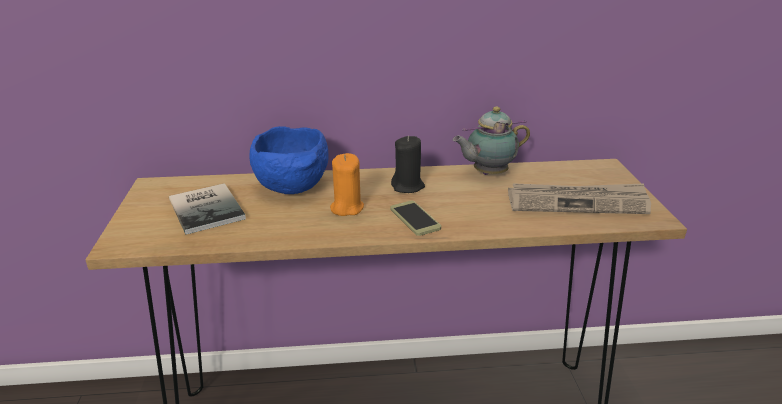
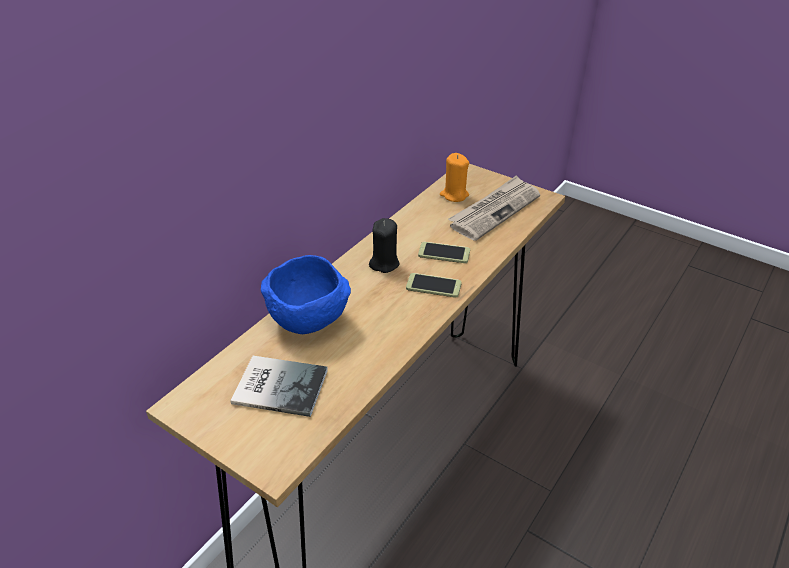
camera: 50 degrees left, 10 degrees up
orange candle [330,153,364,216] -> orange candle moved to [440,153,469,202]
teapot [453,107,530,175] -> none
none -> phone [418,242,470,263]

